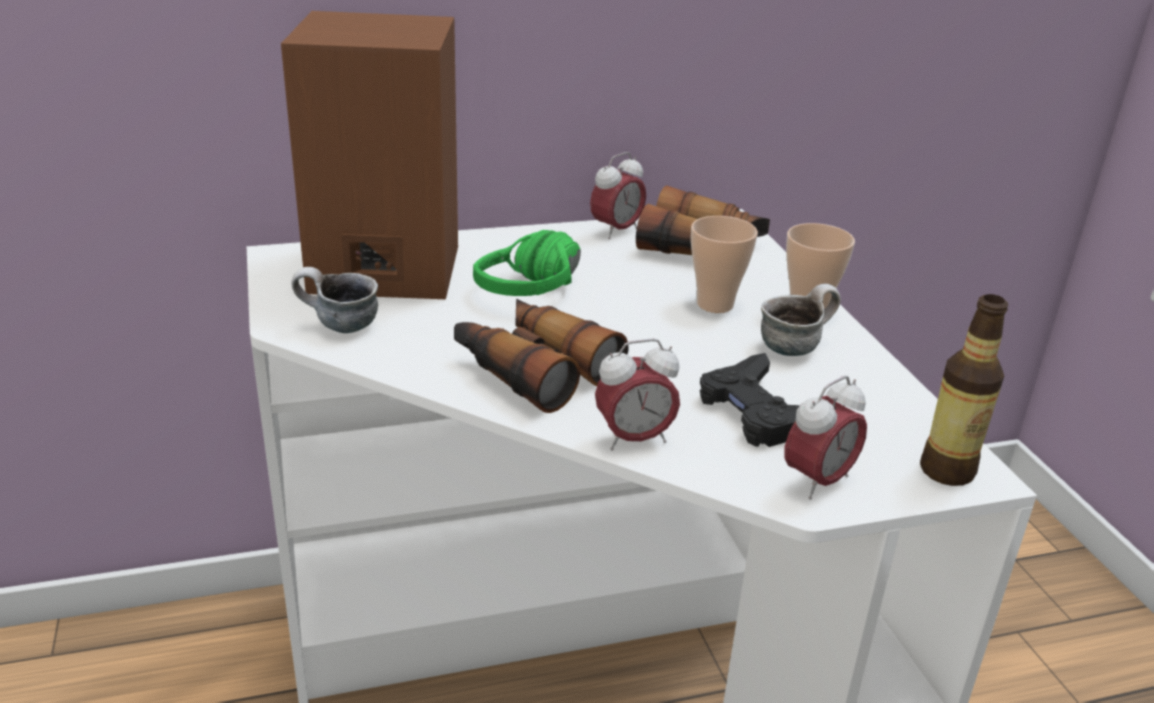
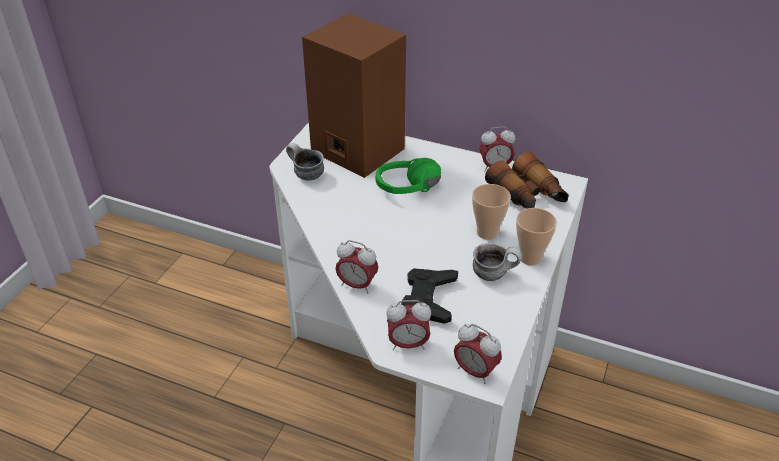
camera: 40 degrees right, 10 degrees up
binoculars [454,298,629,413] -> none
bottle [920,294,1008,486] -> alarm clock [454,324,502,384]

